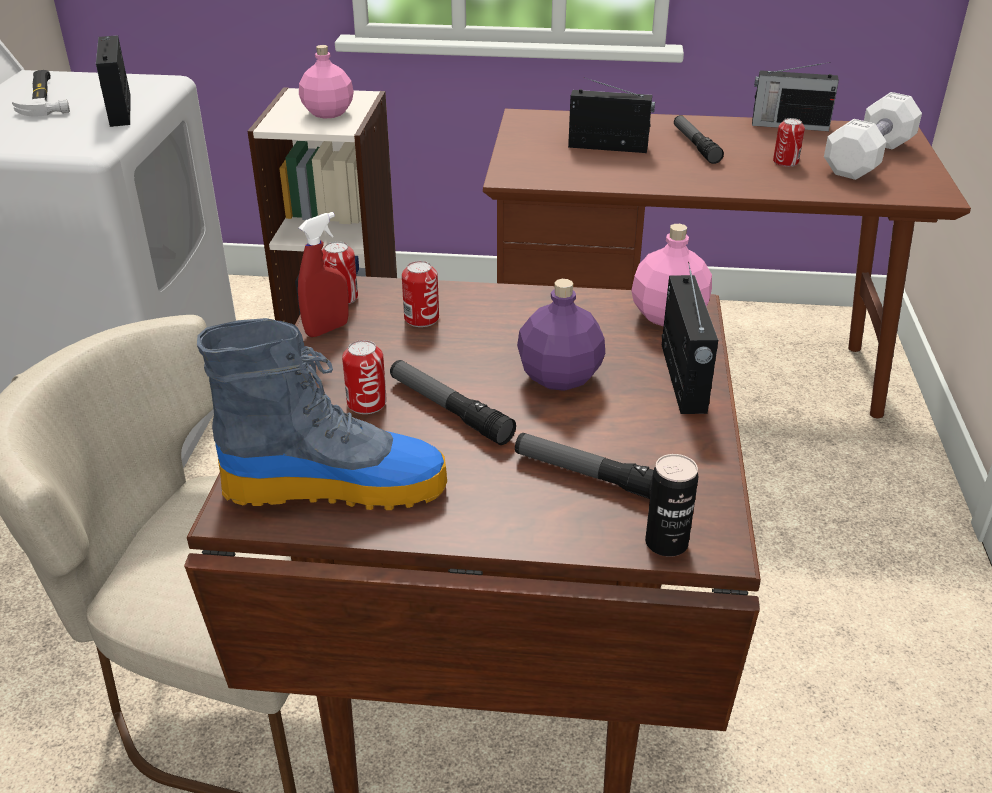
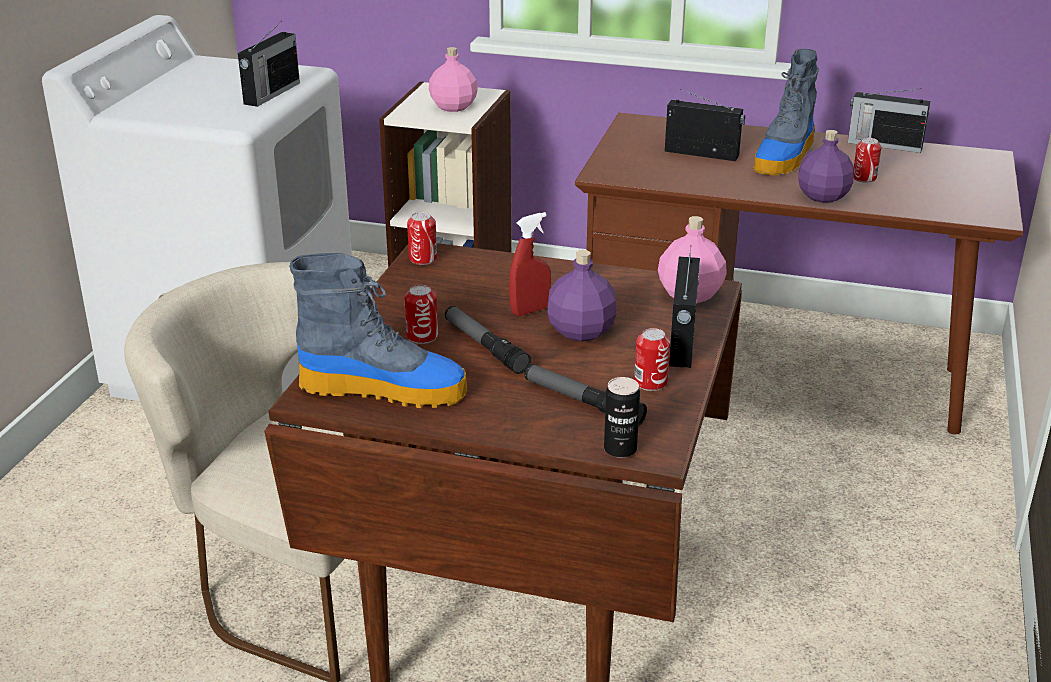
camera: 10 degrees right, 5 degrees down
hammer [12,70,70,117] -> none
radio [96,35,131,127] -> radio turned 150 degrees counterclockwise [238,21,300,107]
red spray bottle [298,212,349,337] -> red spray bottle moved to [509,212,551,316]
can [402,261,439,327] -> can moved to [634,328,670,391]
flashlight [674,115,724,164] -> boot [753,49,819,176]
white dumbbell [824,92,922,180] -> none
none -> purple bottle [798,130,854,203]

